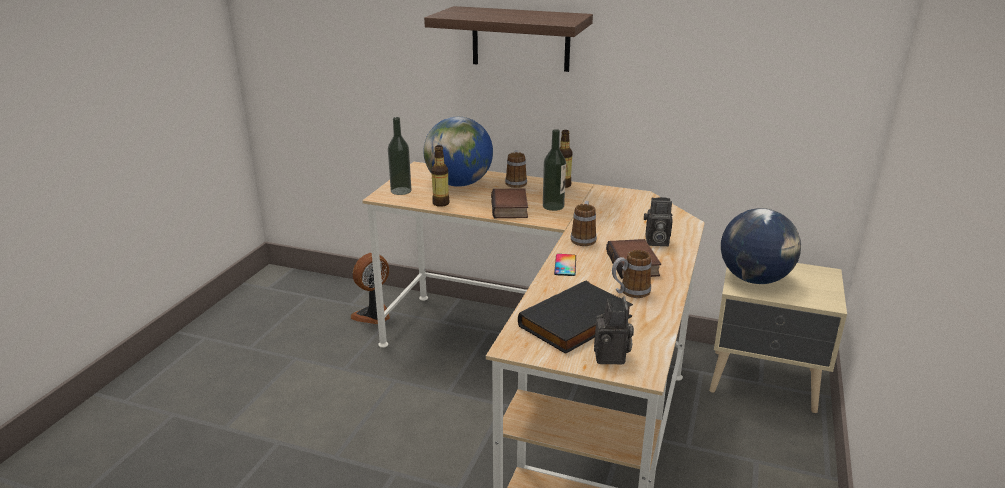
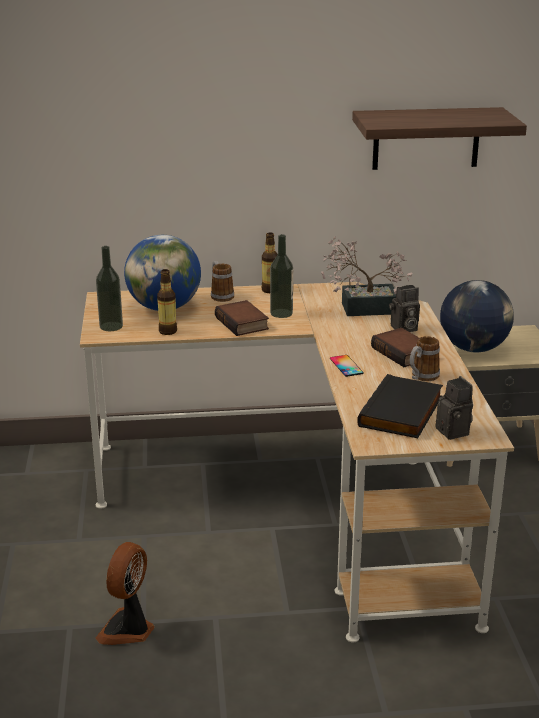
camera: 25 degrees left, 0 degrees up
fan [351,253,390,324] -> fan moved to [95,542,155,645]
shelf [424,6,593,72] -> shelf moved to [352,107,527,170]
mug [571,201,597,246] -> none
none -> potted plant [321,236,412,316]

